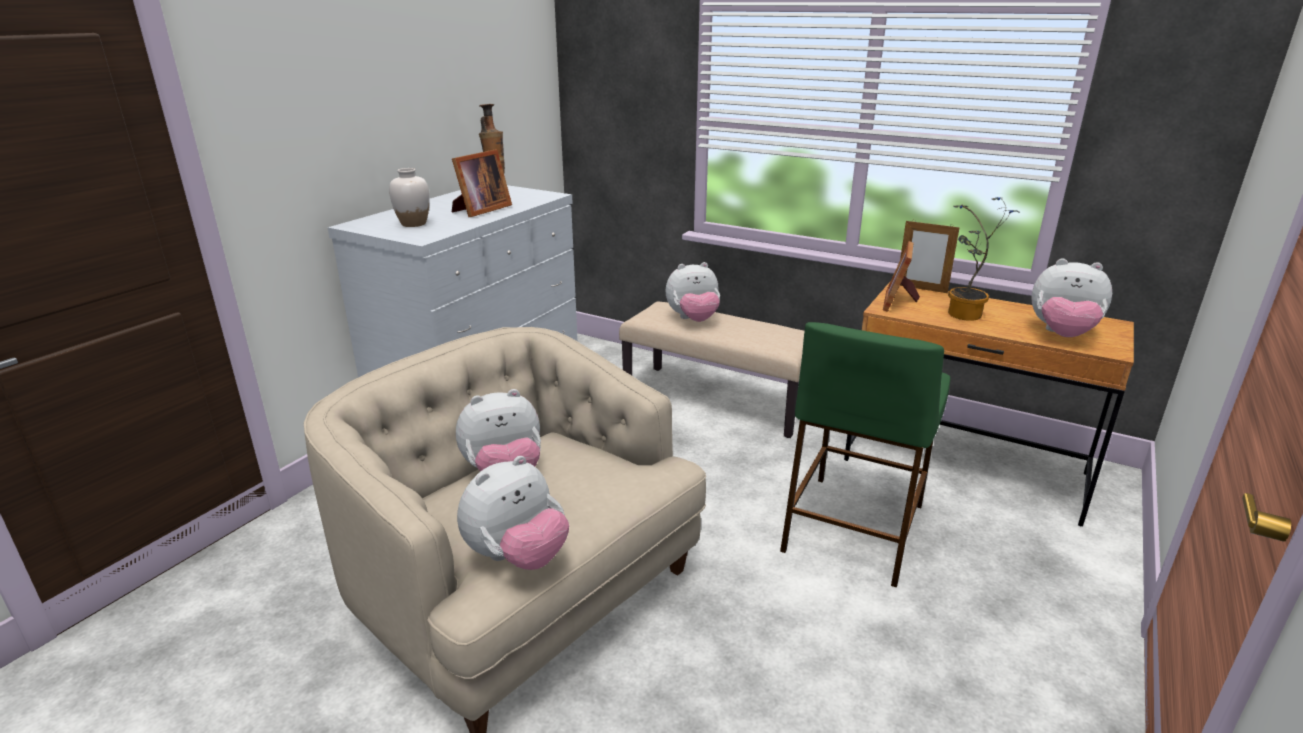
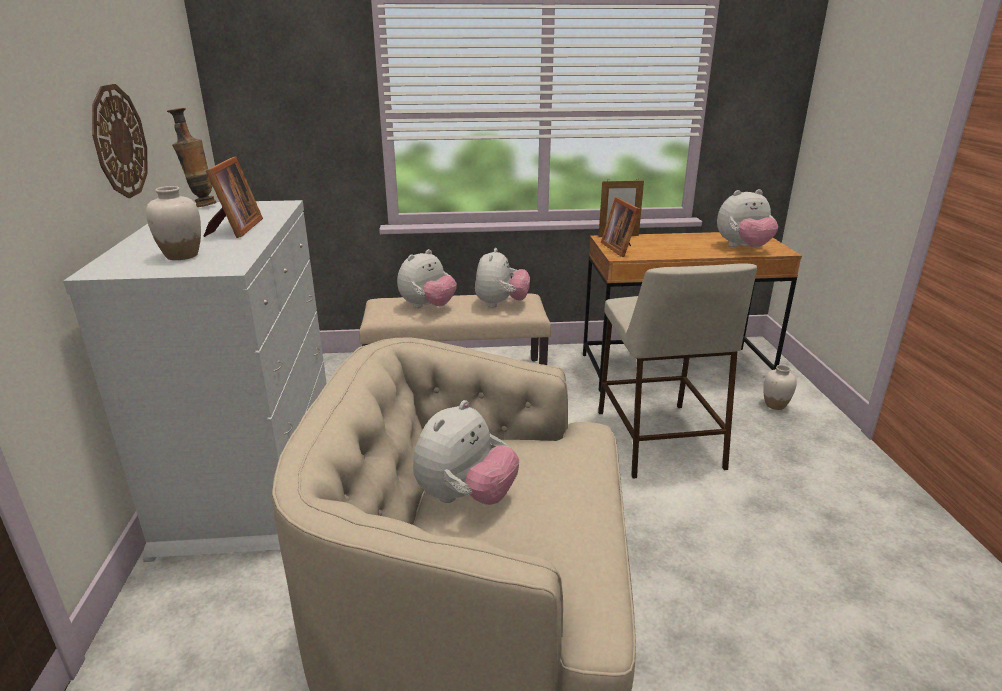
camera: 35 degrees left, 0 degrees up
plush toy [457,456,569,570] -> plush toy moved to [475,248,530,308]
green stool [780,322,950,587] -> beige stool [598,263,757,479]
potted plant [948,197,1019,321] -> none
none -> wall clock [92,84,147,198]
none -> white vase [763,365,797,410]

